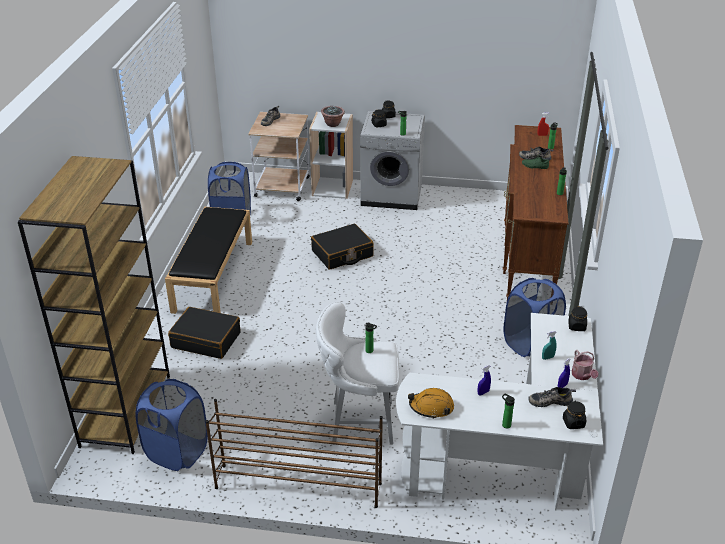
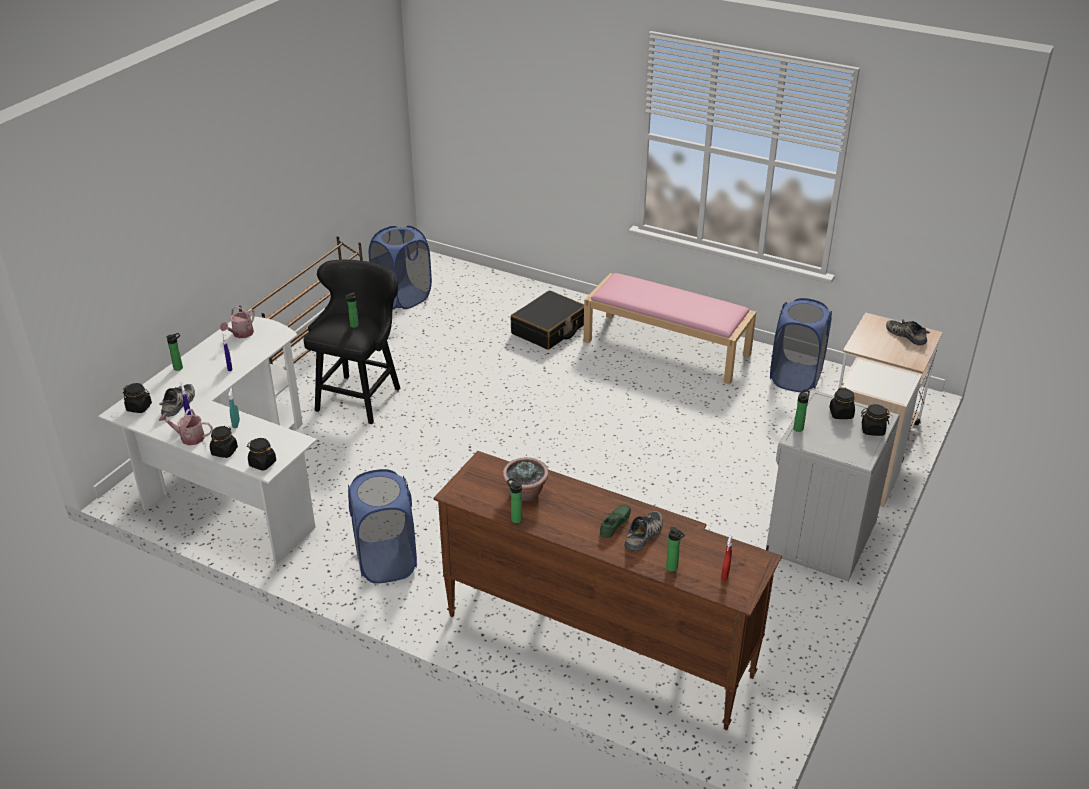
camera: 110 degrees right, 0 degrees up
brown bookcase [18,156,170,454] -> none
black bench [165,207,252,314] -> pink bench [583,273,756,385]
black suitcase [311,224,374,270] -> none
white stool [316,302,399,445] -> black stool [304,259,400,424]
potted plant [321,106,345,127] -> potted plant moved to [503,457,549,501]
orange hard hat [408,388,454,419] -> watering can [220,306,255,338]
none -> black jar [210,426,238,458]

